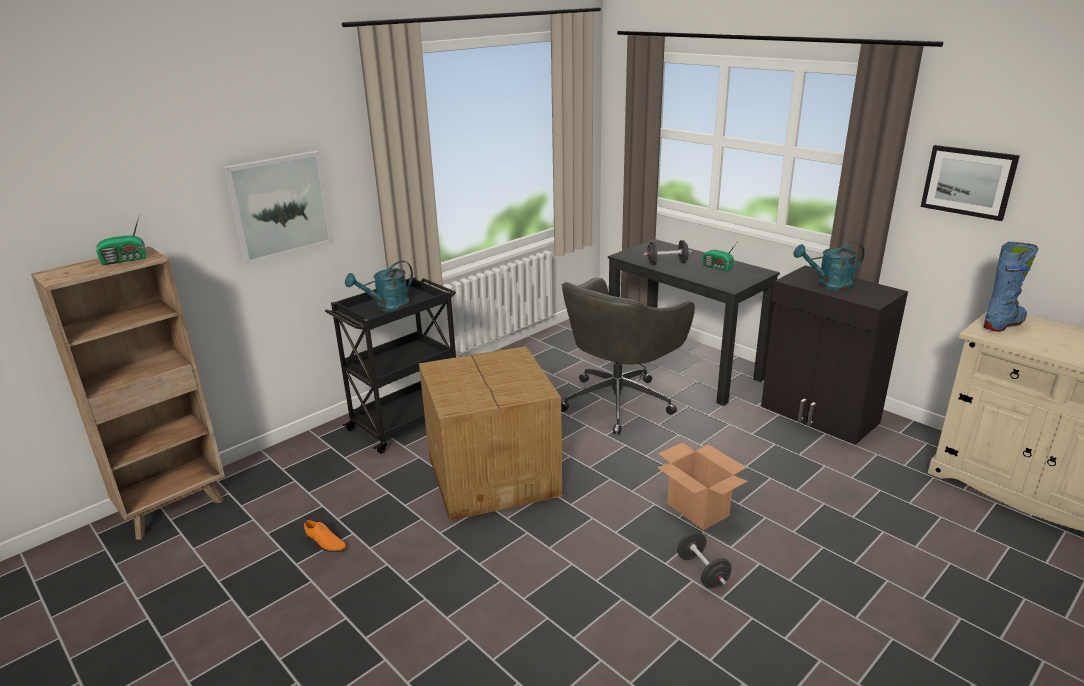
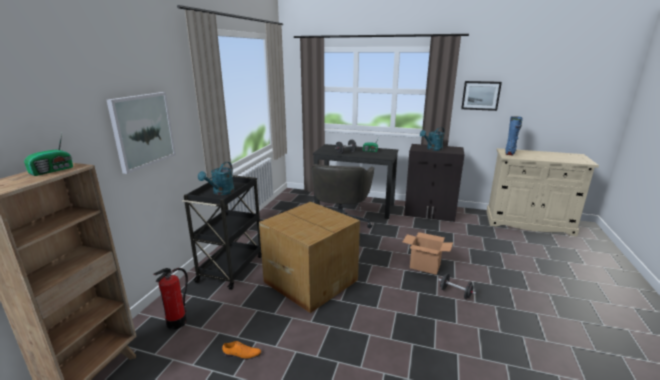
camera: 30 degrees left, 5 degrees down
none -> fire extinguisher [153,268,188,330]

